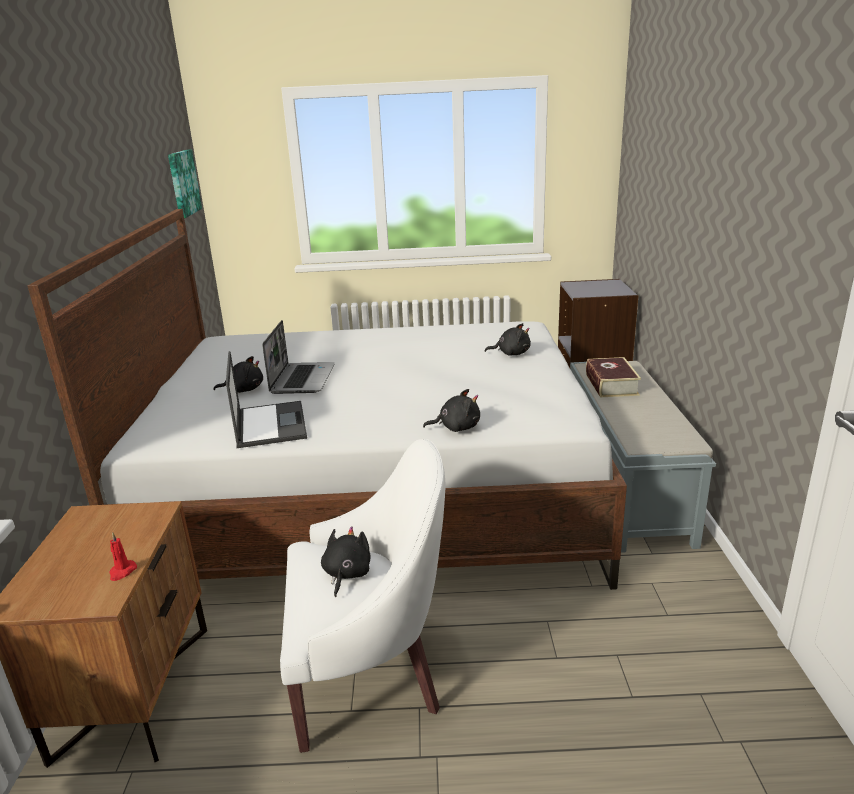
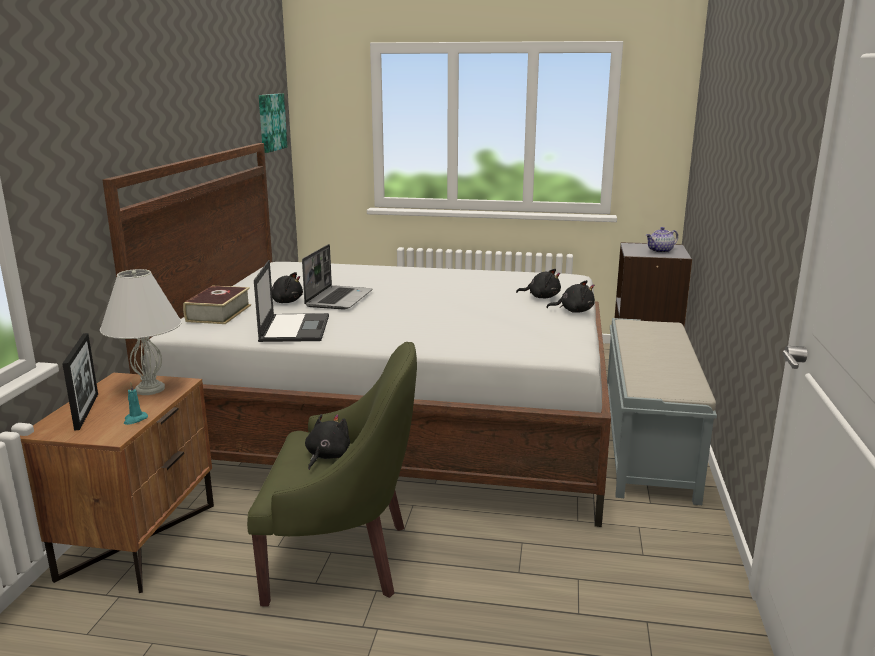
camera: 10 degrees right, 5 degrees down
red candle [109,532,137,581] -> turquoise candle [124,383,148,425]
white armchair [280,439,445,753] -> green armchair [247,342,417,607]
black plush toy [423,389,480,432] -> black plush toy moved to [546,280,595,313]
book [586,357,641,397] -> book moved to [183,285,251,324]
none -> picture frame [62,333,98,431]
none -> white table lamp [100,269,182,395]
none -> teapot [646,227,678,253]

